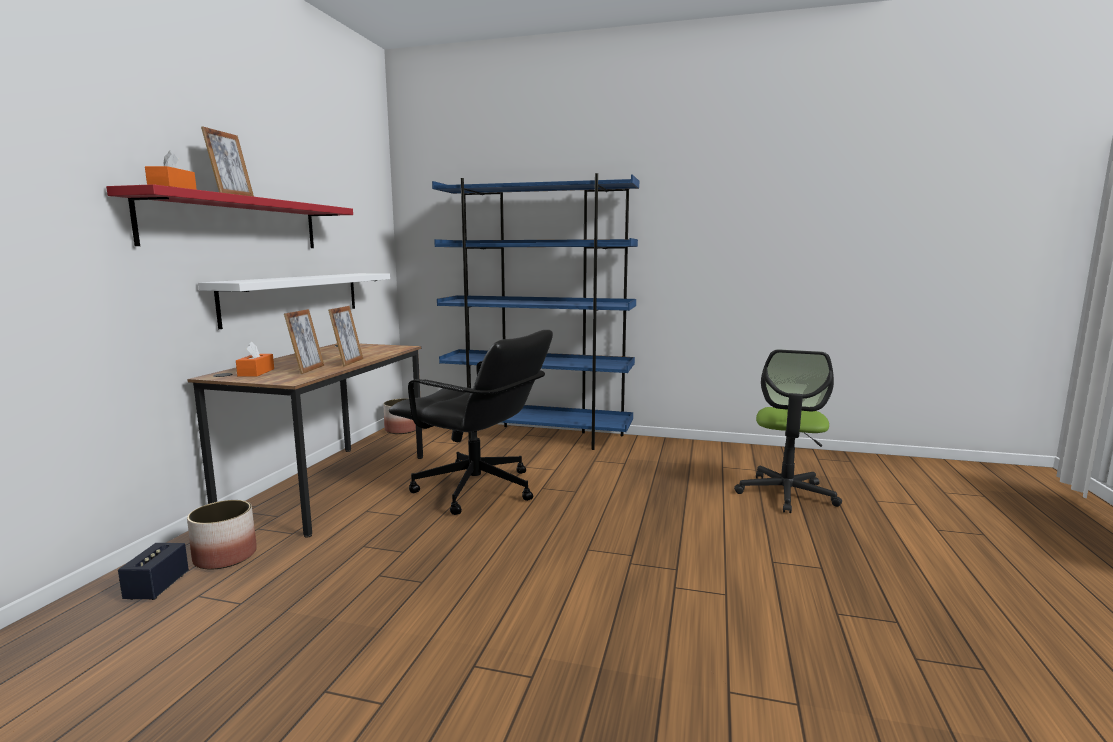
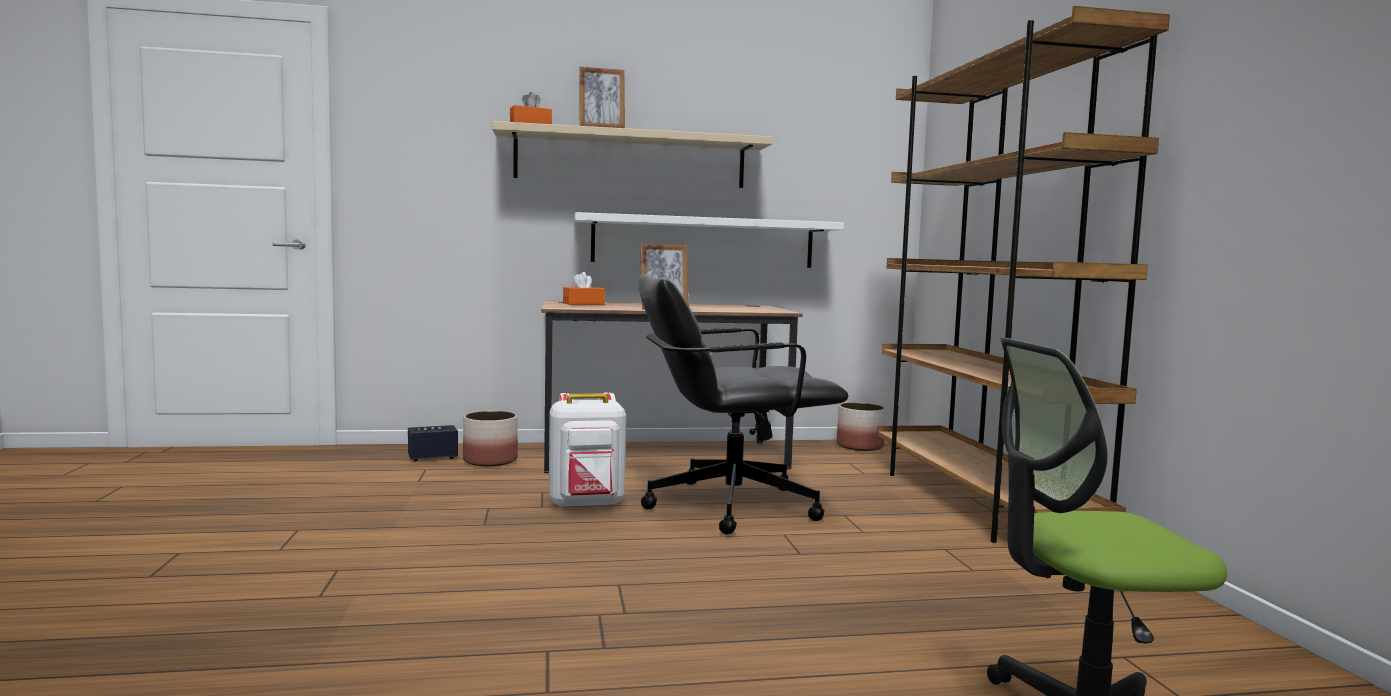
camera: 65 degrees right, 5 degrees down
red shelf [106,184,353,248] -> beige shelf [492,121,773,188]
picture frame [284,309,324,374] -> none
black office chair [389,330,553,515] -> black office chair turned 75 degrees clockwise [638,274,848,535]
blue bookcase [432,173,639,450] -> brown bookcase [877,6,1170,543]
none -> white backpack [549,392,626,508]

